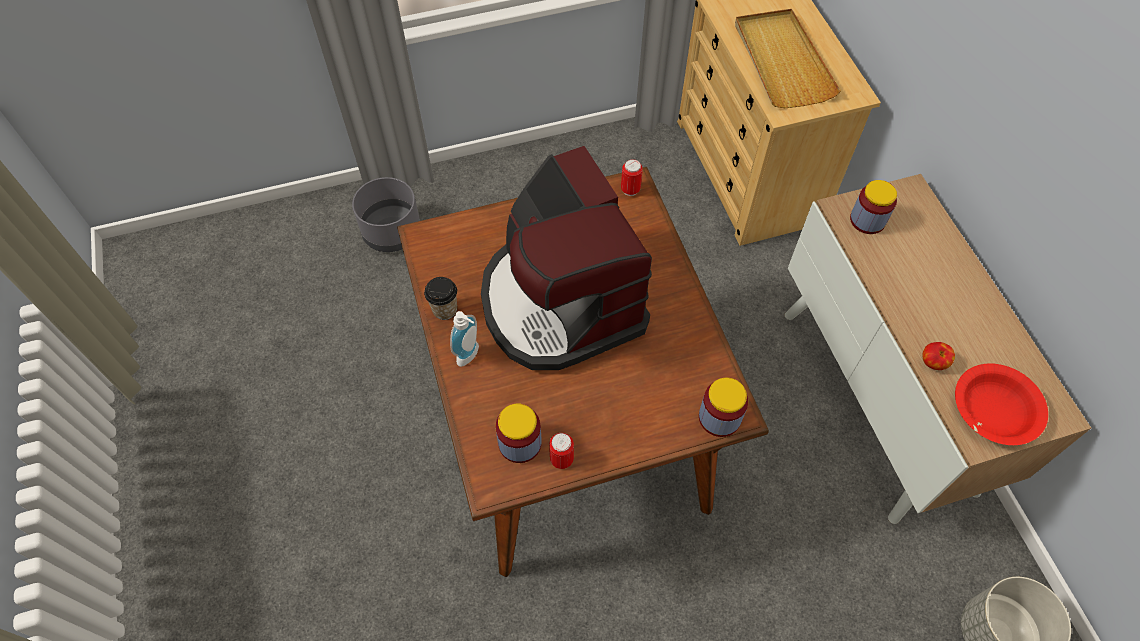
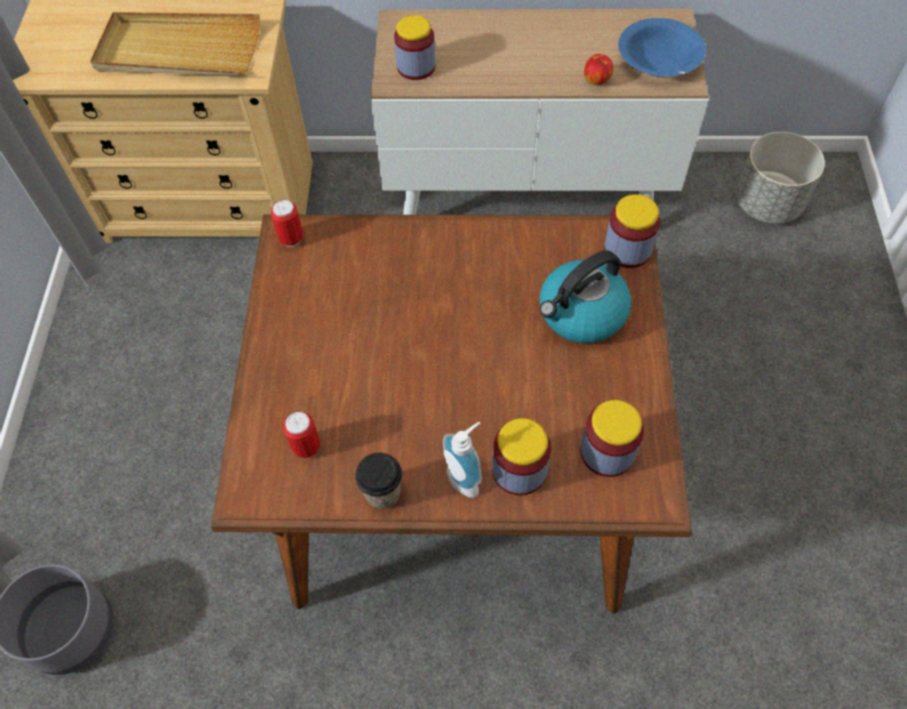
camera: 70 degrees left, 0 degrees up
coffee machine [481,146,652,370] -> none
can [549,433,574,469] -> can moved to [283,411,320,458]
red bowl [955,363,1048,445] -> blue bowl [618,18,706,77]
none -> jar [492,418,551,495]
none -> kettle [539,250,631,343]

